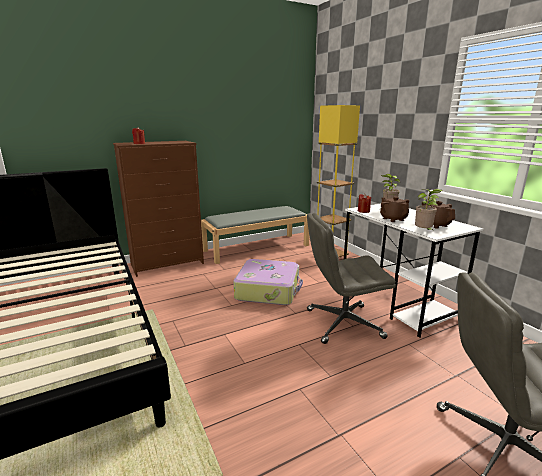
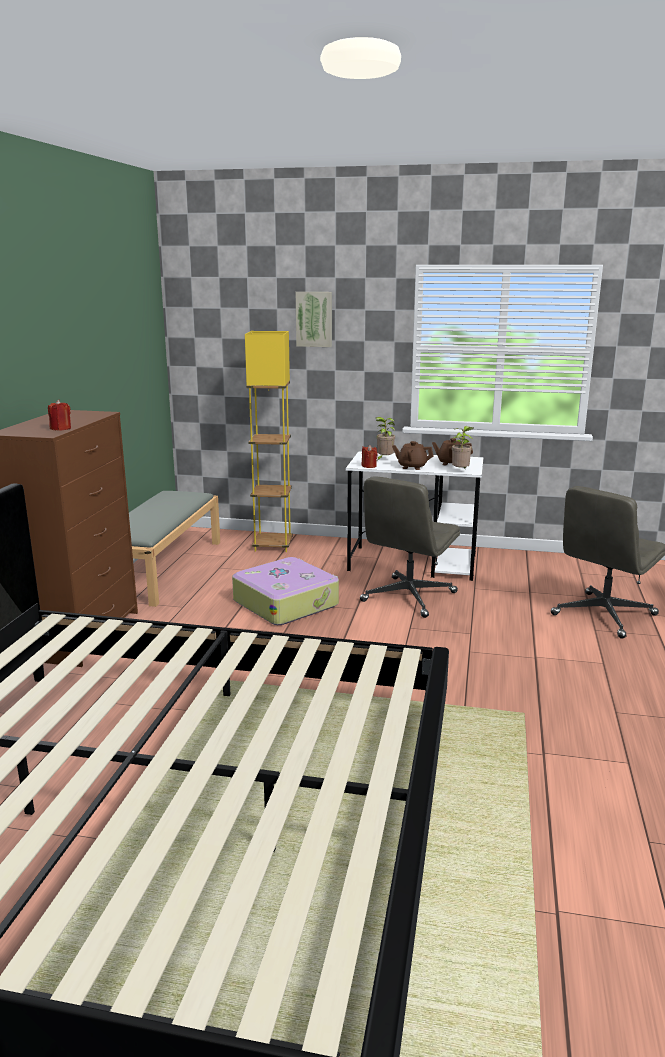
camera: 50 degrees left, 0 degrees up
none -> picture [296,292,332,347]

